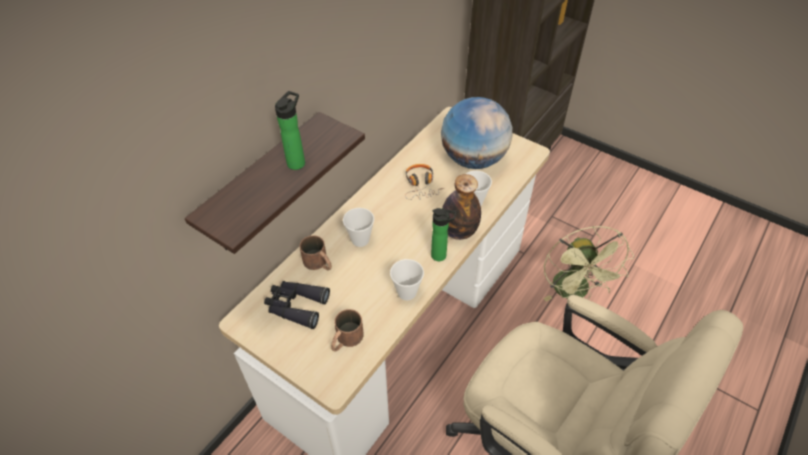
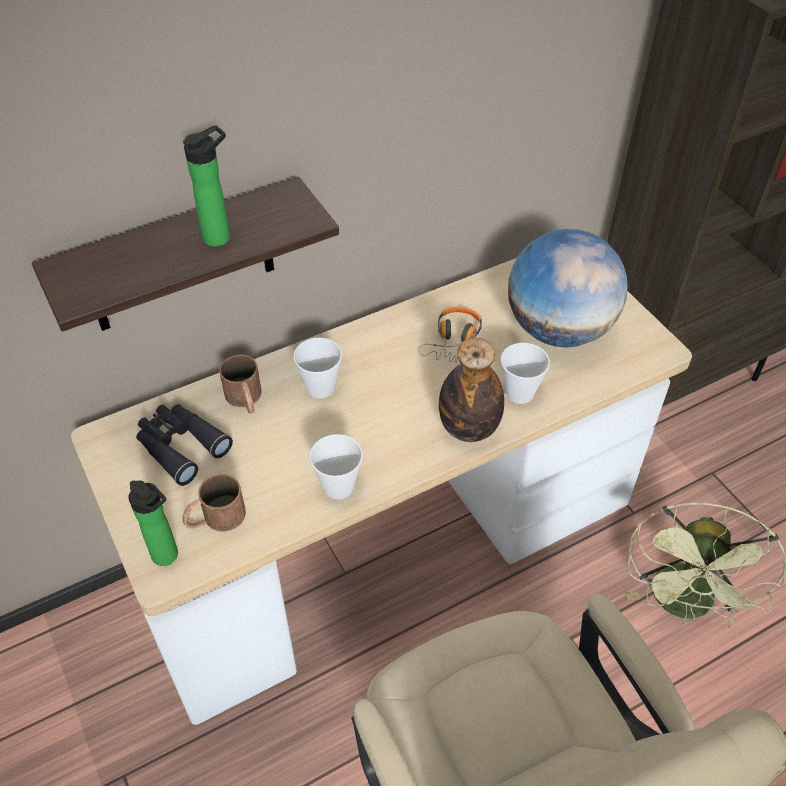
camera: 25 degrees right, 0 degrees up
bottle [431,208,456,261] -> bottle moved to [128,481,178,566]

